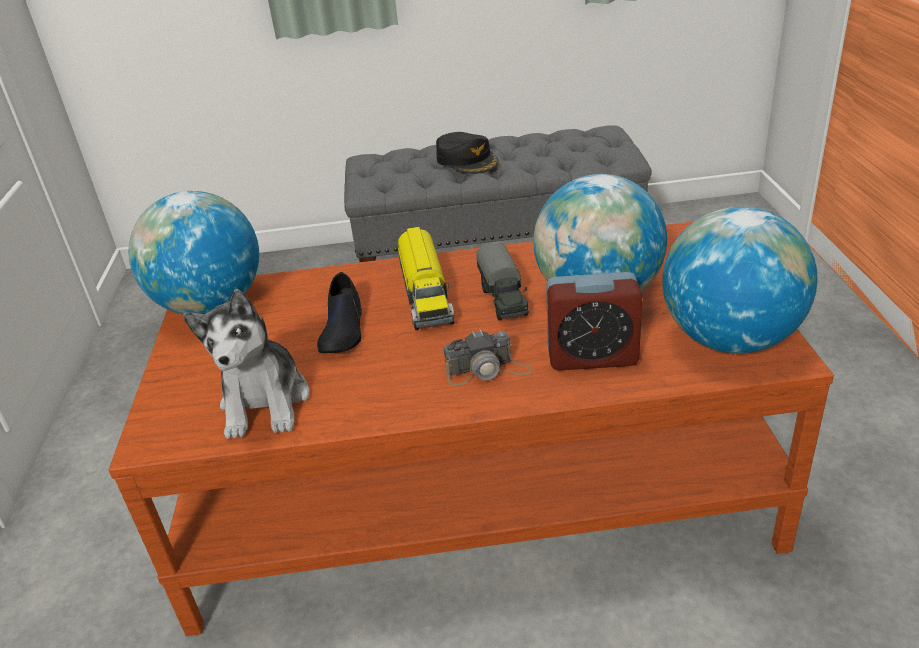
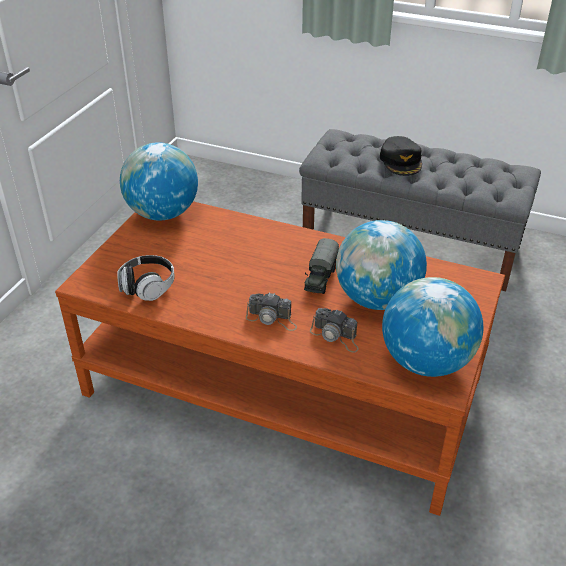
camera: 25 degrees right, 5 degrees up
plush toy [183,289,310,439] -> headphones [117,255,175,301]
black shoe [317,272,362,353] -> none
toy truck [398,227,455,330] -> none
alarm clock [546,272,643,371] -> camera [310,308,359,353]

